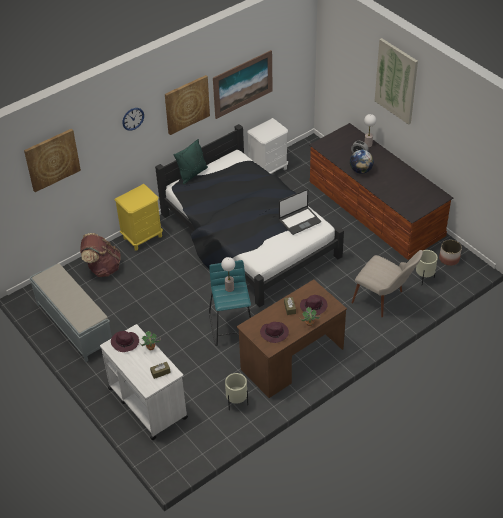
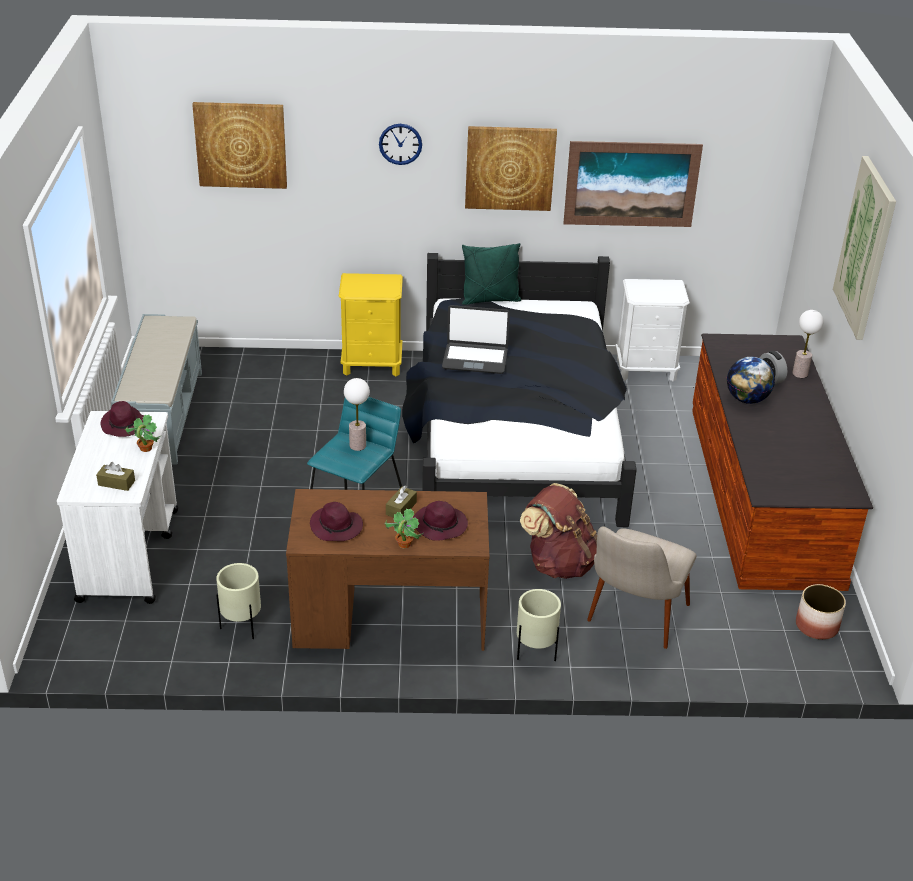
camera: 35 degrees right, 10 degrees down
brown backpack [80,233,121,277] -> brown backpack moved to [520,483,597,579]
laptop [279,189,321,235] -> laptop moved to [442,305,510,374]
beige chair [351,250,423,317] -> beige chair turned 45 degrees clockwise [587,526,696,649]
beige planter [416,250,438,285] -> beige planter moved to [517,589,561,661]

